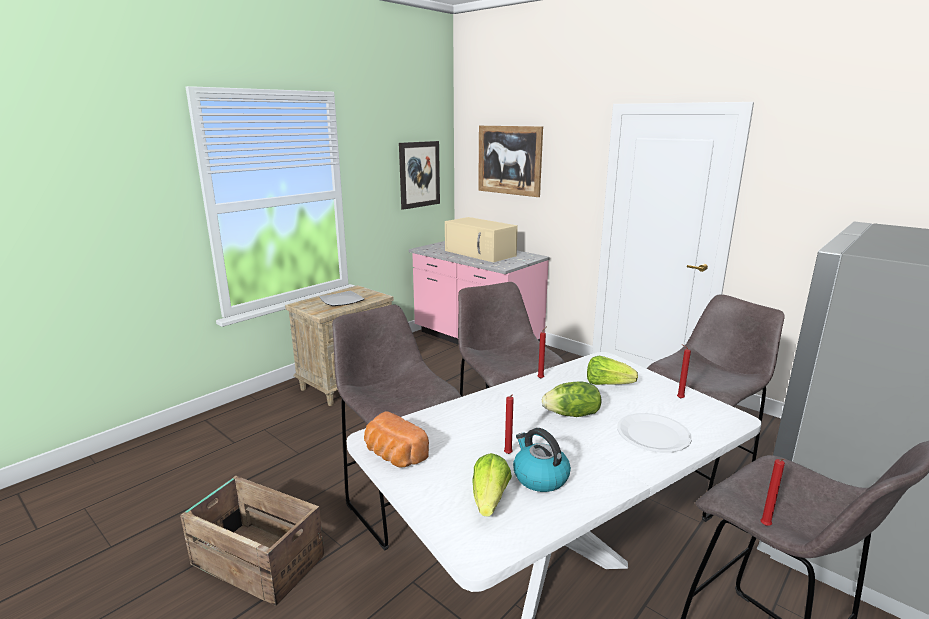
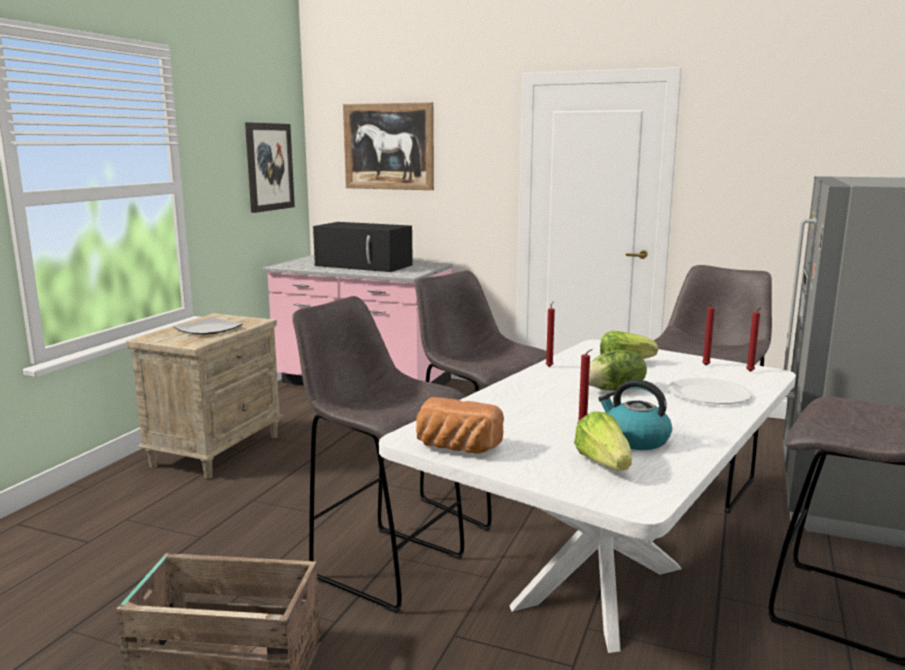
camera: 20 degrees left, 5 degrees down
beige microwave [445,217,518,262] -> black microwave [313,222,413,272]
red candle [760,459,785,526] -> red candle moved to [746,307,761,372]

